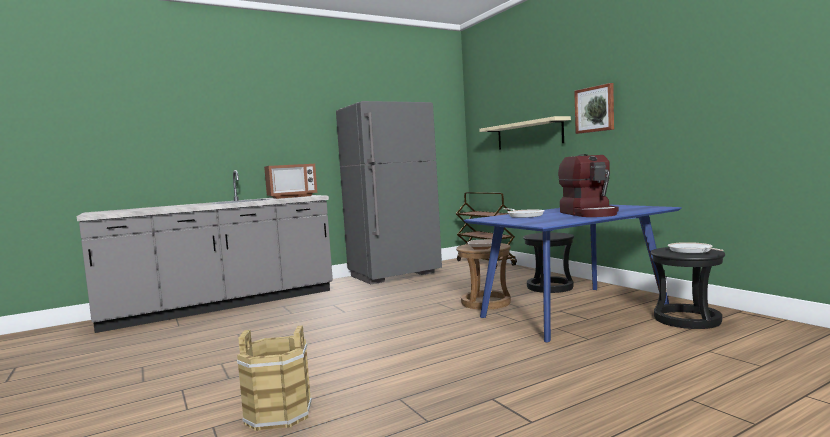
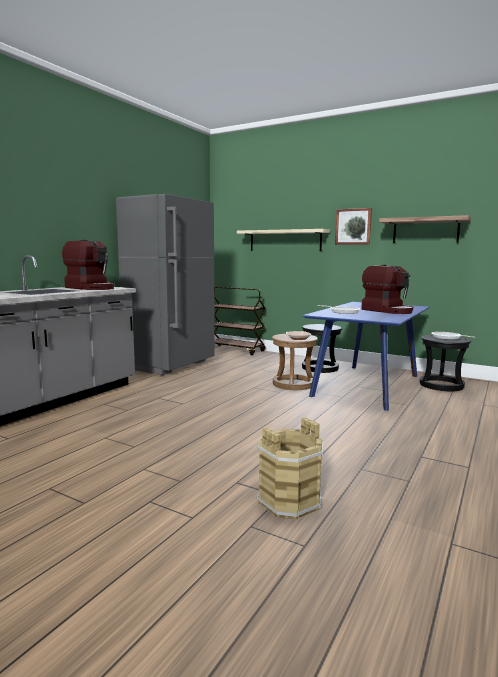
camera: 30 degrees left, 5 degrees up
microwave [264,164,317,199] -> coffee machine [62,240,115,290]
none -> shelf [379,215,471,243]

